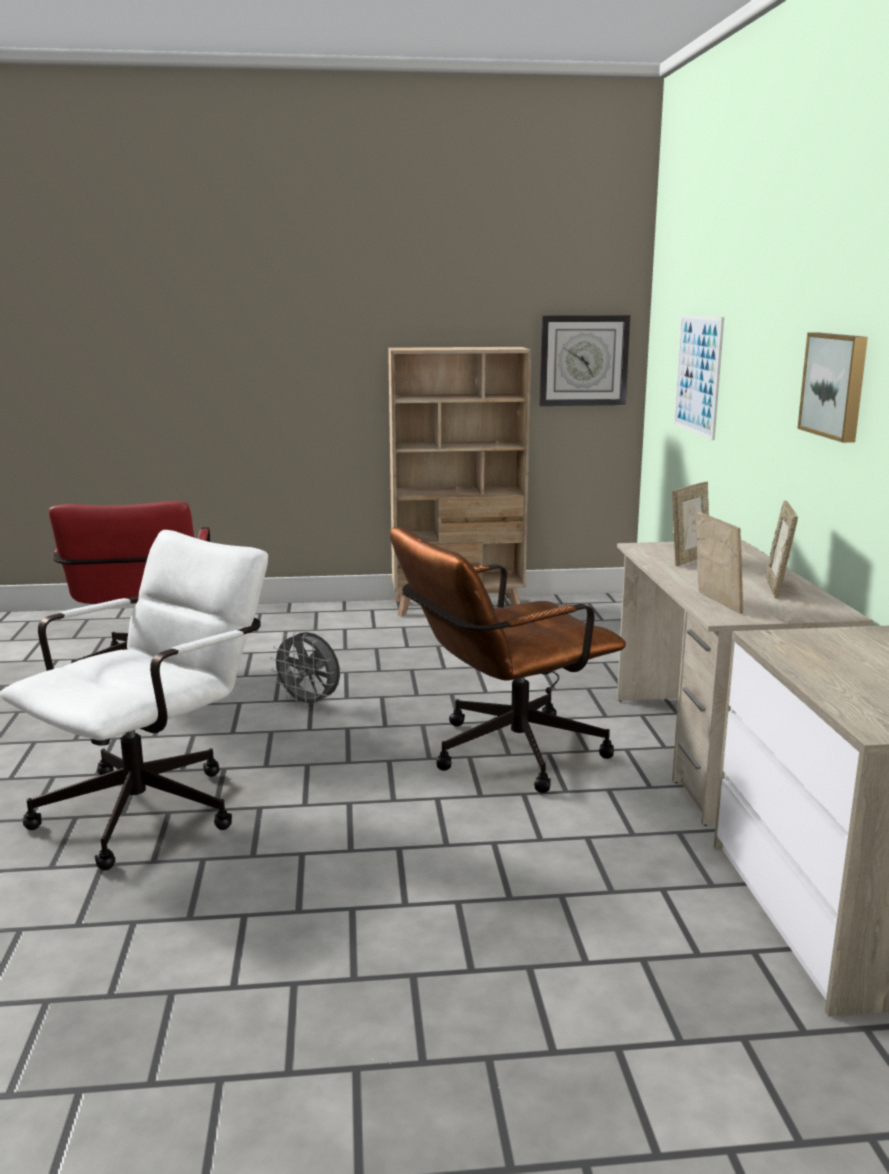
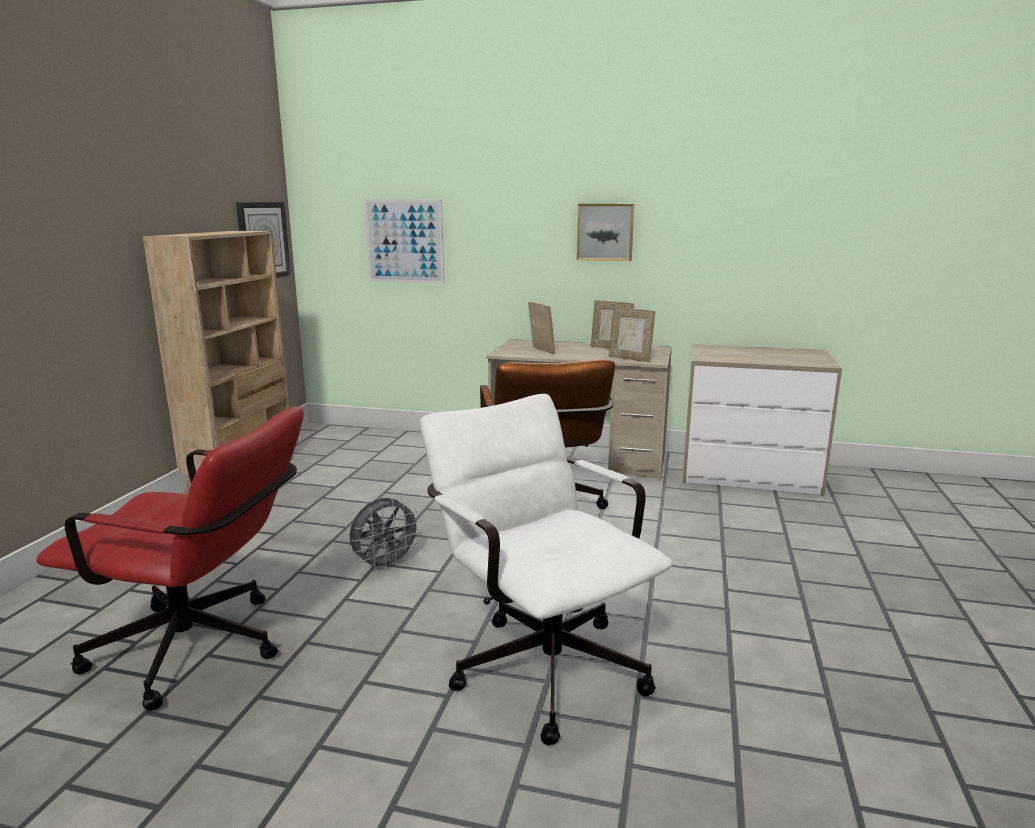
camera: 70 degrees left, 0 degrees up
picture frame [695,512,743,614] -> picture frame turned 150 degrees counterclockwise [609,307,655,362]

